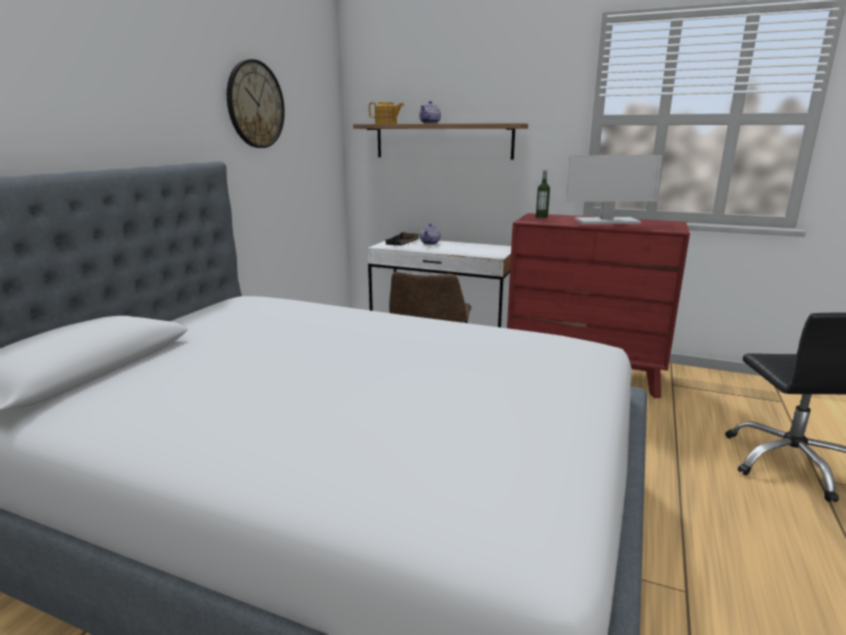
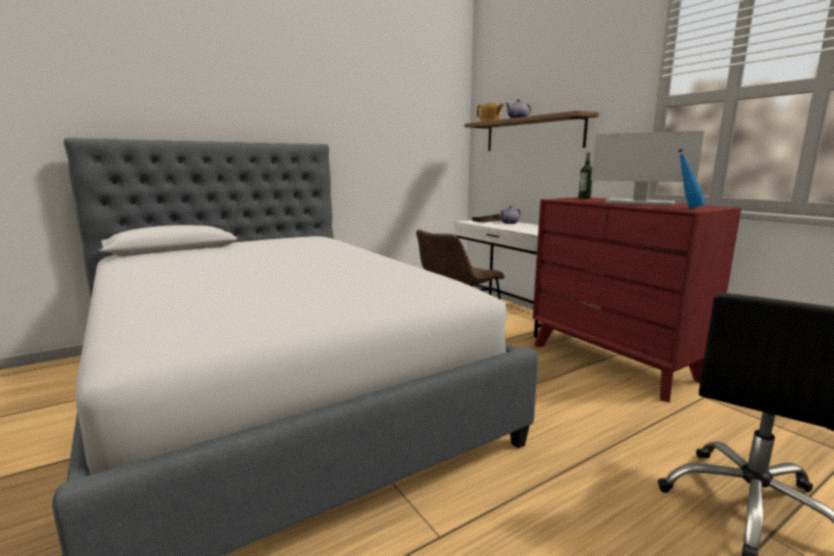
camera: 35 degrees right, 5 degrees down
wall clock [227,59,285,148] -> none
none -> blue bottle [678,149,706,209]

